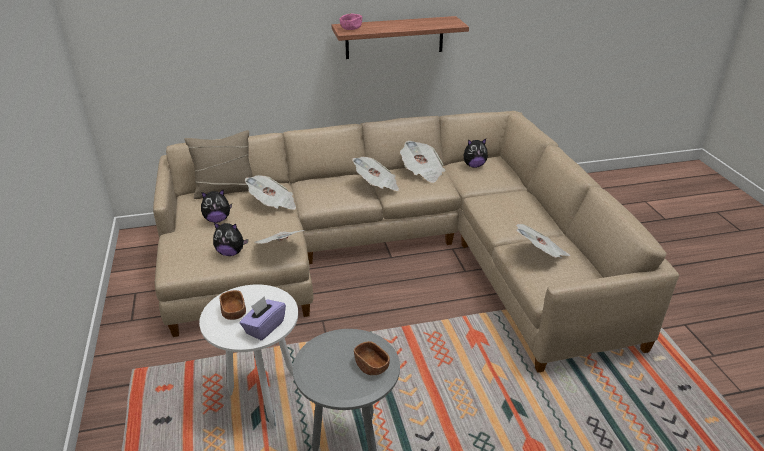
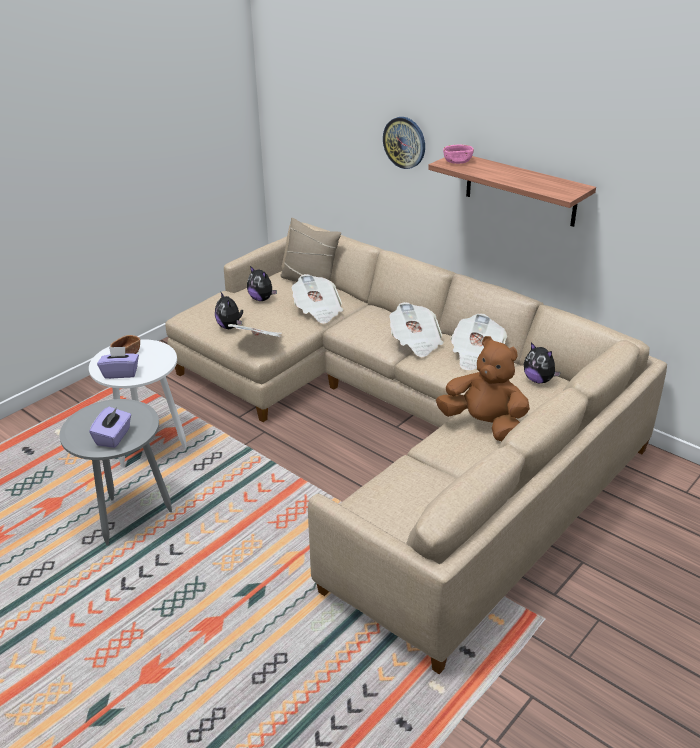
camera: 55 degrees right, 0 degrees up
brown bowl [354,341,390,375] -> purple tissue box [89,407,131,448]
newspaper [516,224,571,258] -> none
none -> wall clock [383,117,425,169]
none -> brown plush toy [436,336,530,441]

